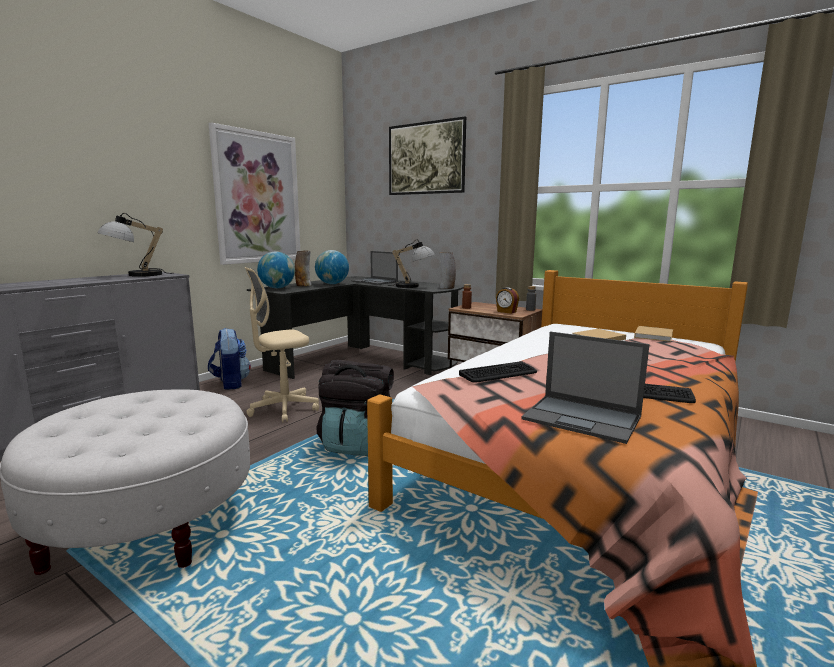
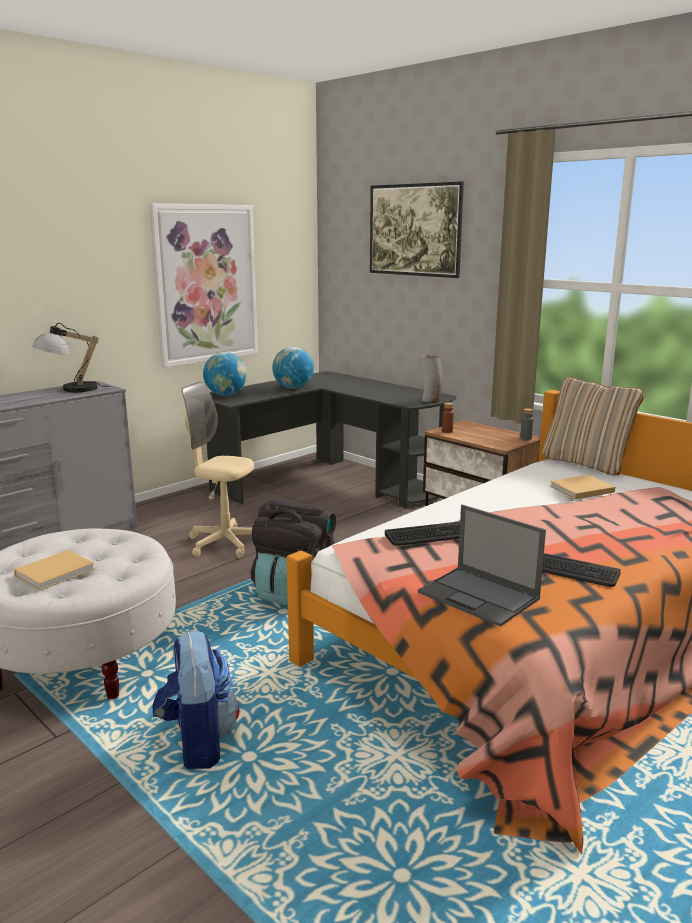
camera: 10 degrees right, 5 degrees up
backpack [208,328,251,390] -> backpack moved to [152,631,239,769]
beige office chair [245,267,319,423] -> beige office chair turned 45 degrees clockwise [181,382,254,559]
vase [295,251,312,286] -> none
laptop [352,251,398,285] -> none
table lamp [388,240,435,288] -> none
alarm clock [496,287,519,314] -> none
beige book [634,326,673,342] -> beige book moved to [14,550,95,591]
none -> beige pillow [543,377,644,476]

